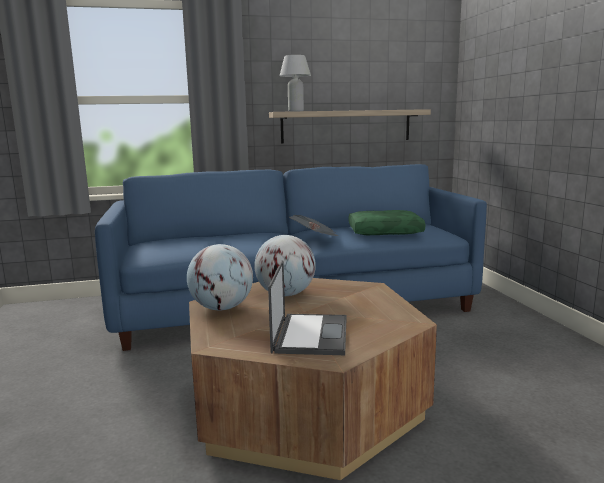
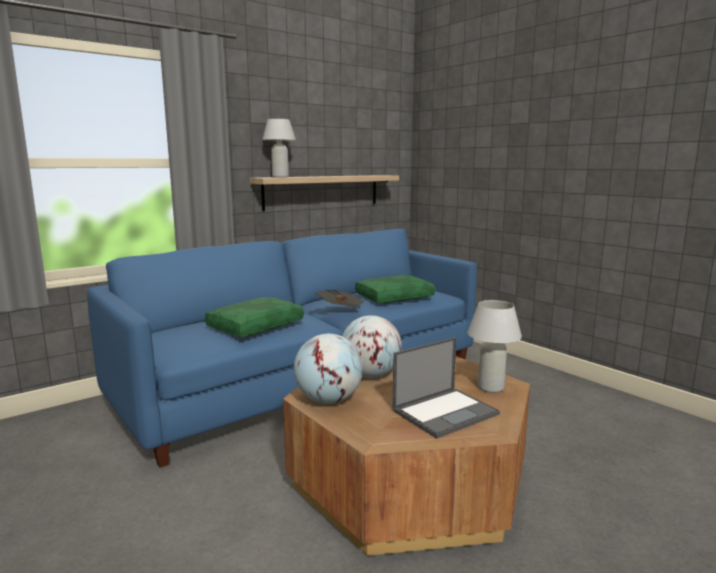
camera: 25 degrees left, 0 degrees up
laptop [268,260,347,355] -> laptop turned 75 degrees clockwise [393,337,500,439]
none -> green pillow [205,297,304,337]
none -> white table lamp [467,300,522,393]

